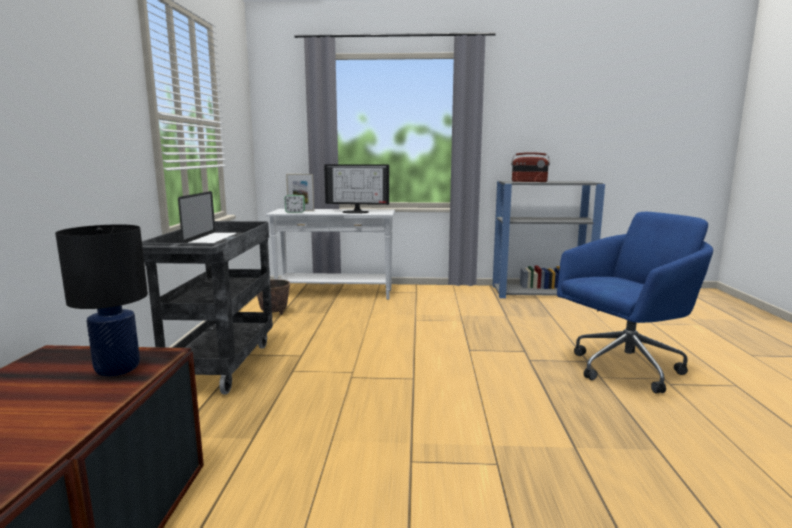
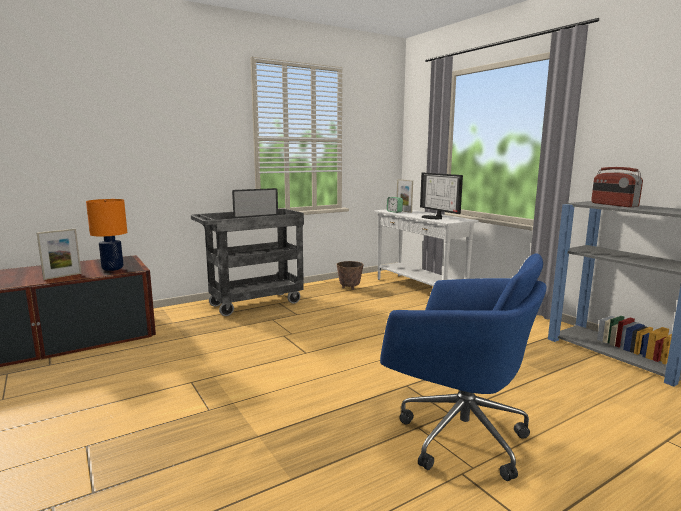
camera: 55 degrees right, 0 degrees up
black table lamp [55,224,148,376] -> orange table lamp [86,199,127,271]
none -> picture frame [37,229,82,280]

